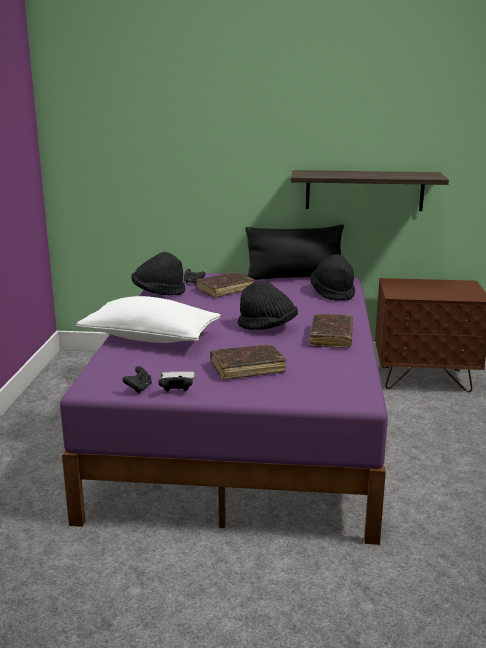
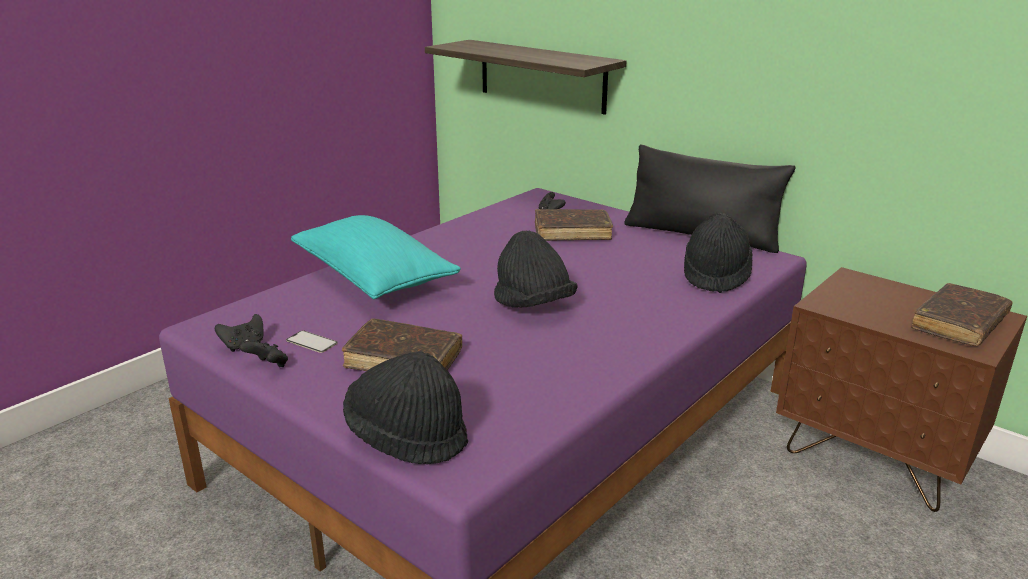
camera: 35 degrees right, 5 degrees up
white pillow [76,296,220,343] -> turquoise pillow [291,215,461,300]
black hat [131,252,185,296] -> black hat moved to [343,352,468,465]
shelf [291,170,449,211] -> shelf moved to [425,40,627,115]
brown book [309,314,353,348] -> brown book moved to [911,283,1013,346]

